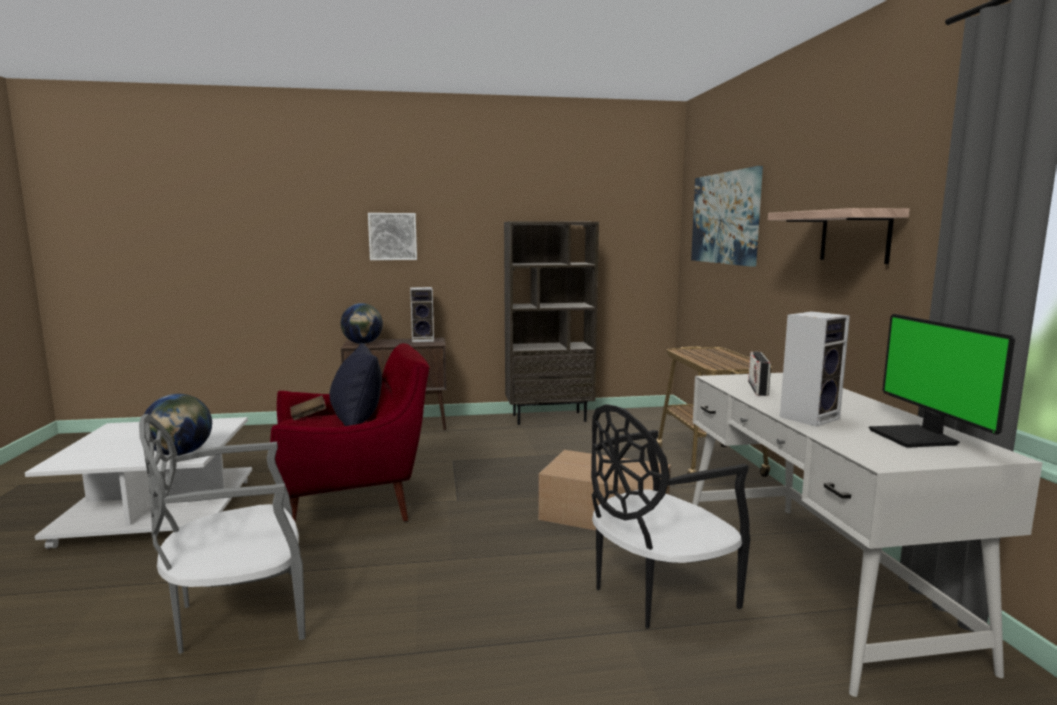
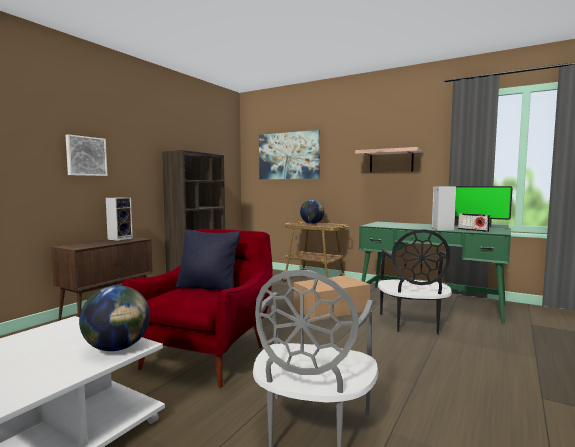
camera: 50 degrees left, 5 degrees down
brown book [290,395,326,420] -> none
globe [341,303,383,344] -> globe moved to [300,200,324,224]
white desk [692,373,1043,697] -> green desk [359,222,511,324]
radio [748,351,771,396] -> radio moved to [458,213,490,232]

